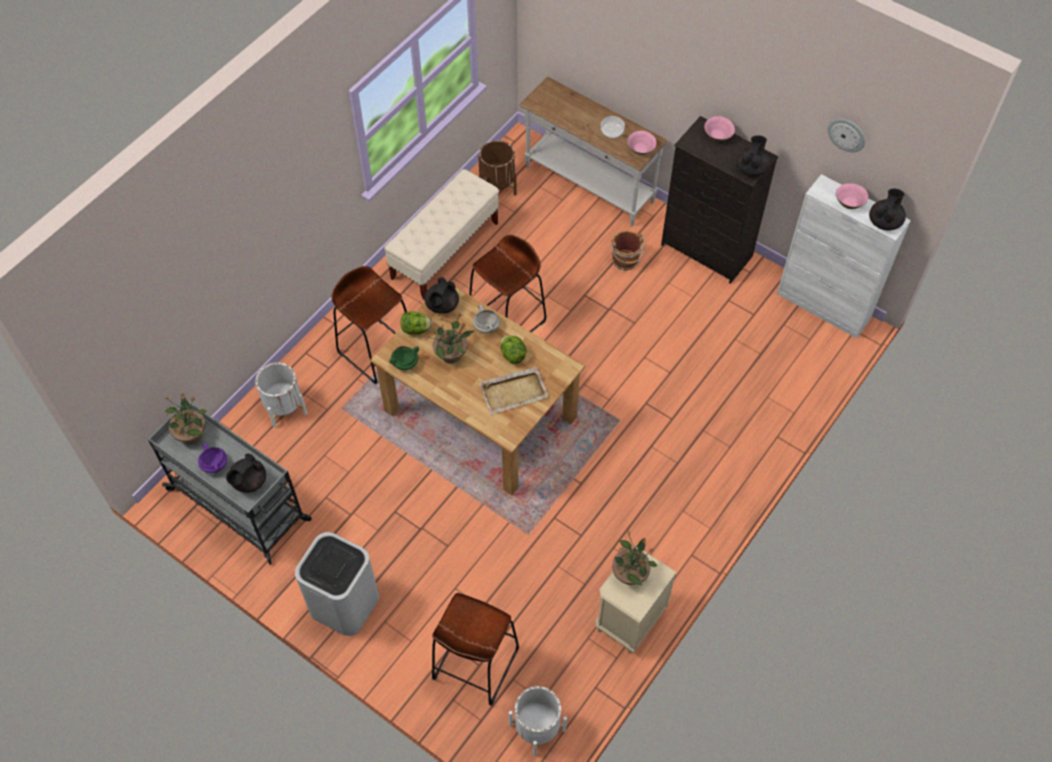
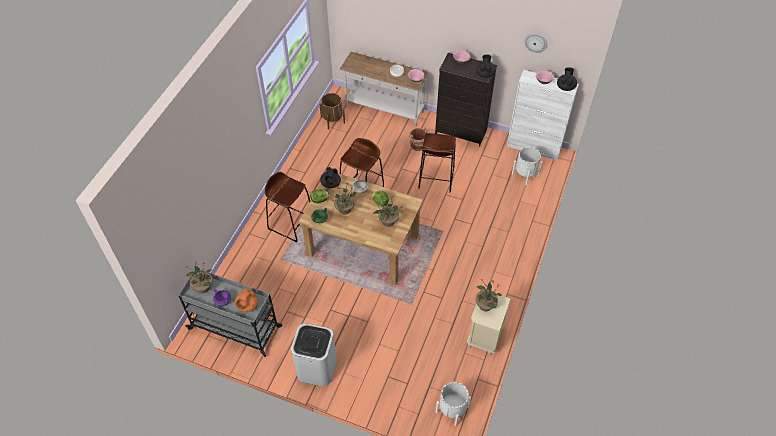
camera: 15 degrees left, 5 degrees down
black teapot [226,454,266,493] -> orange teapot [235,288,258,312]
white planter [255,362,307,428] -> white planter moved to [512,147,542,185]
beige bench [384,169,499,300] -> none
brown stool [432,593,519,705] -> brown stool moved to [418,133,456,193]
beige tray [479,366,549,415] -> potted plant [372,196,402,227]

